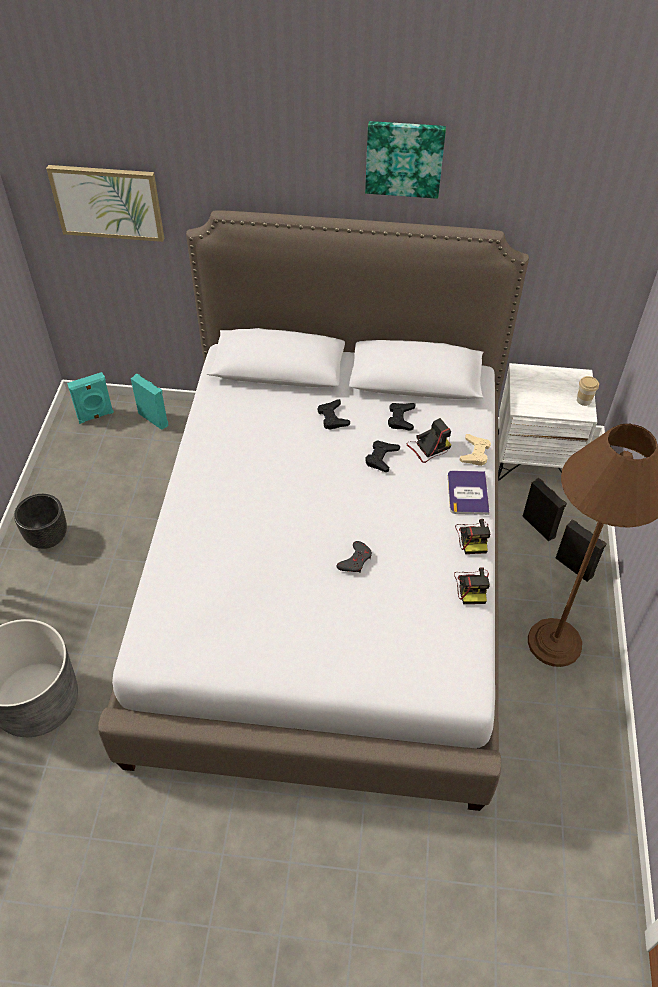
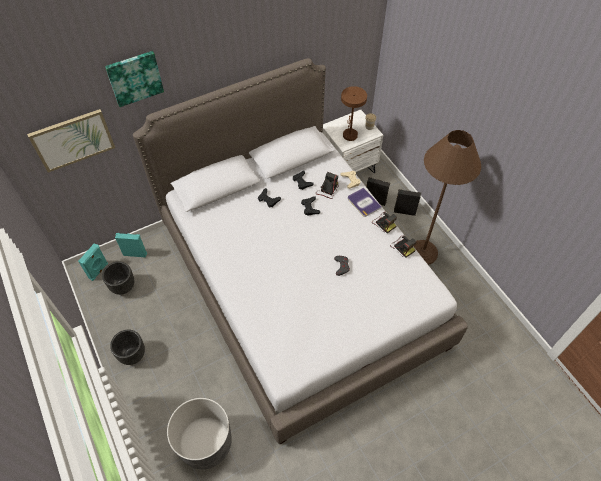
camera: 35 degrees left, 5 degrees up
picture [365,121,446,199] -> picture moved to [105,51,164,107]
none -> black planter [102,261,134,295]
none -> brown table lamp [341,86,367,141]

